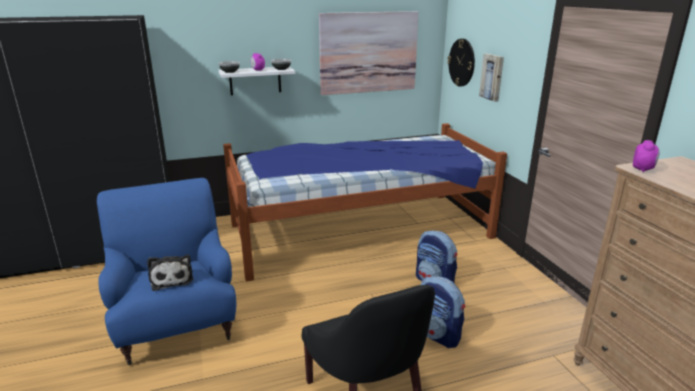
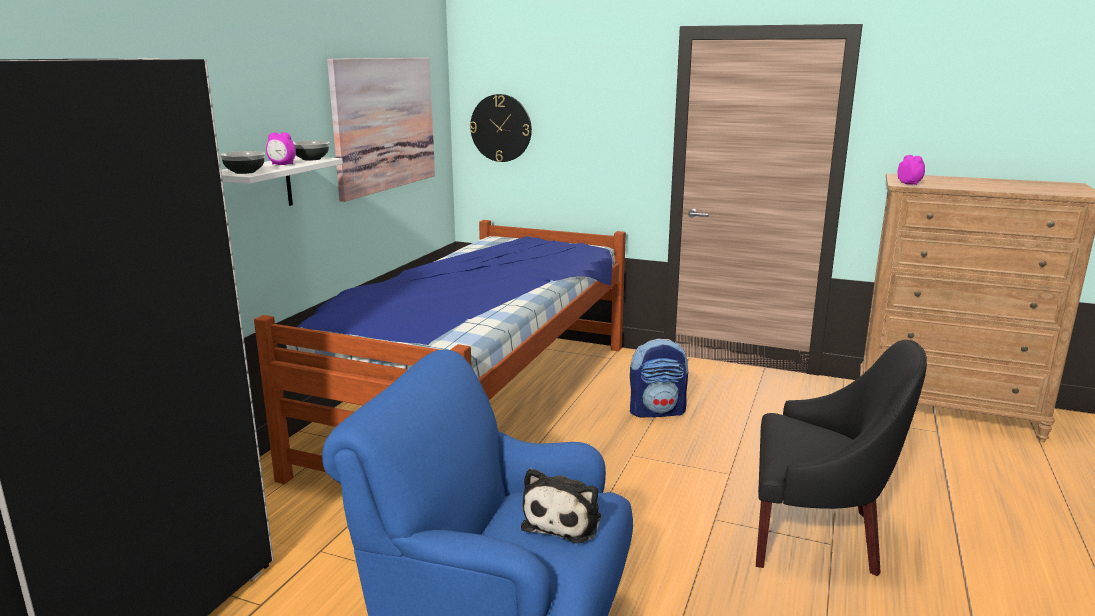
camera: 50 degrees left, 5 degrees down
plush toy [147,255,193,291] -> plush toy turned 90 degrees clockwise [521,468,601,543]
backpack [420,276,465,348] -> none
picture [479,54,504,102] -> none

